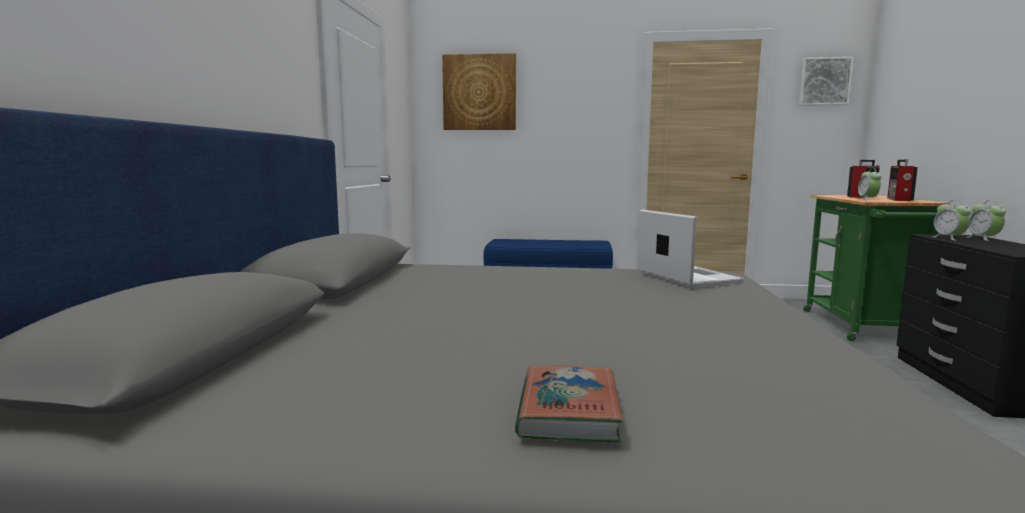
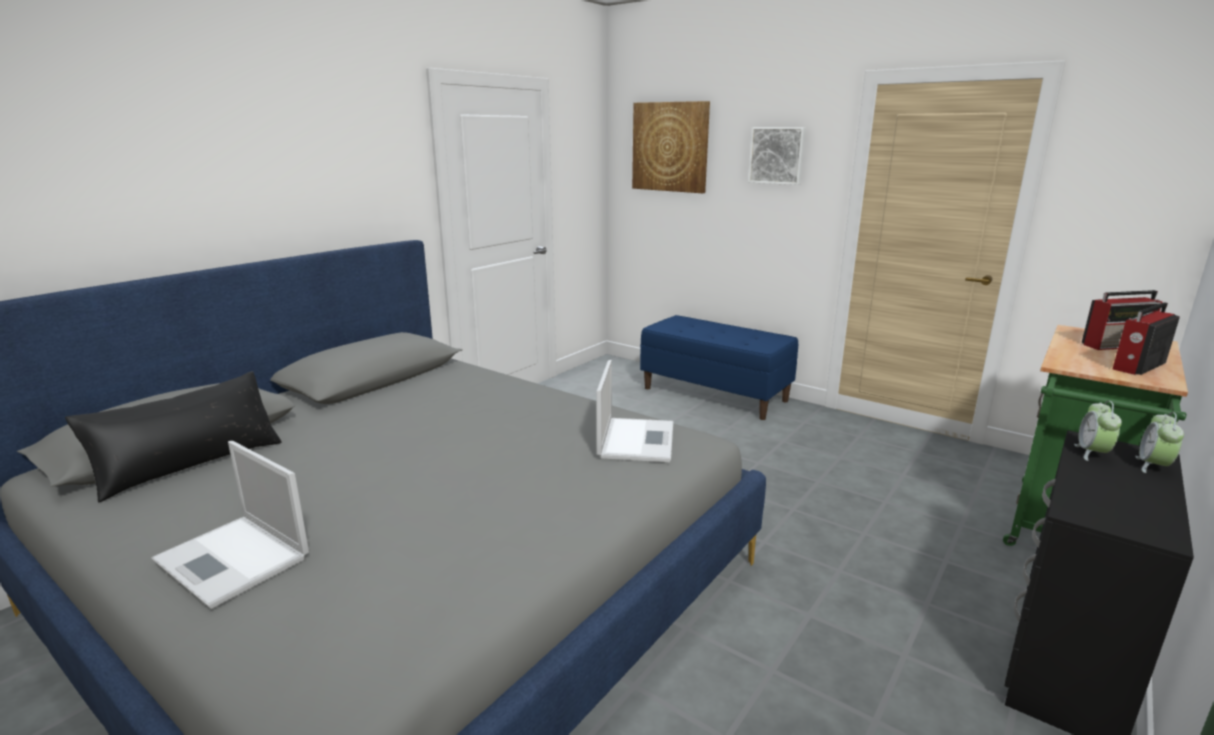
camera: 30 degrees right, 10 degrees up
book [515,365,623,442] -> laptop [151,441,309,609]
picture [799,57,854,106] -> picture moved to [748,127,806,185]
alarm clock [857,168,881,200] -> none
none -> black pillow [65,371,282,503]

